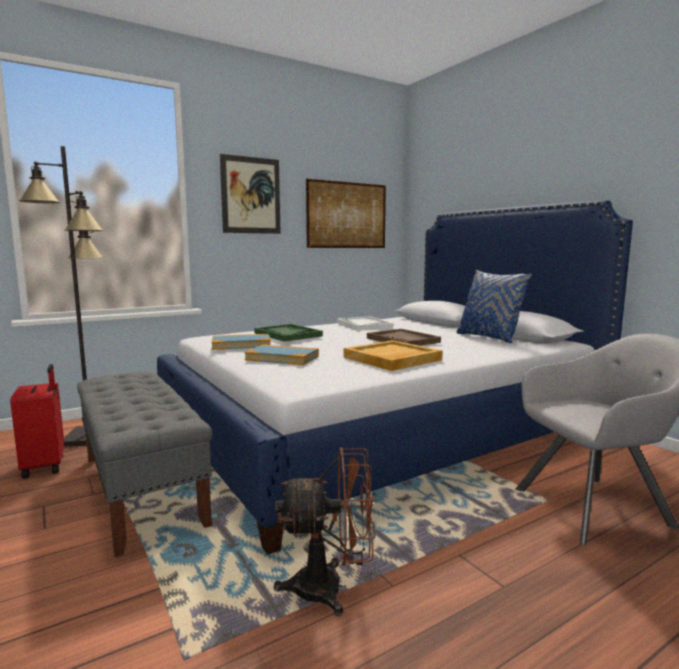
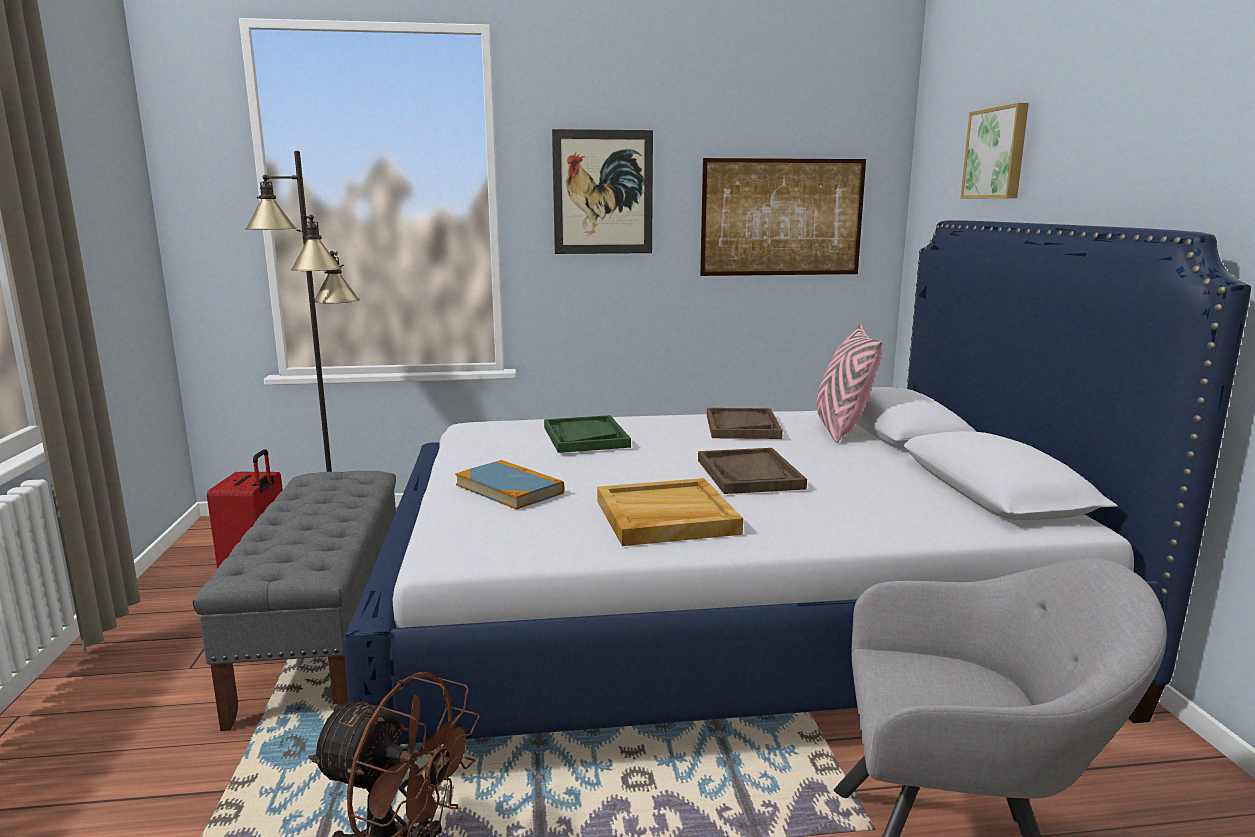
camera: 25 degrees right, 5 degrees up
book [211,334,271,350] -> none
white tray [337,317,393,331] -> brown tray [707,408,783,439]
blue pillow [457,270,532,343] -> none
none -> pink pillow [817,323,882,443]
none -> picture [961,103,1029,198]

